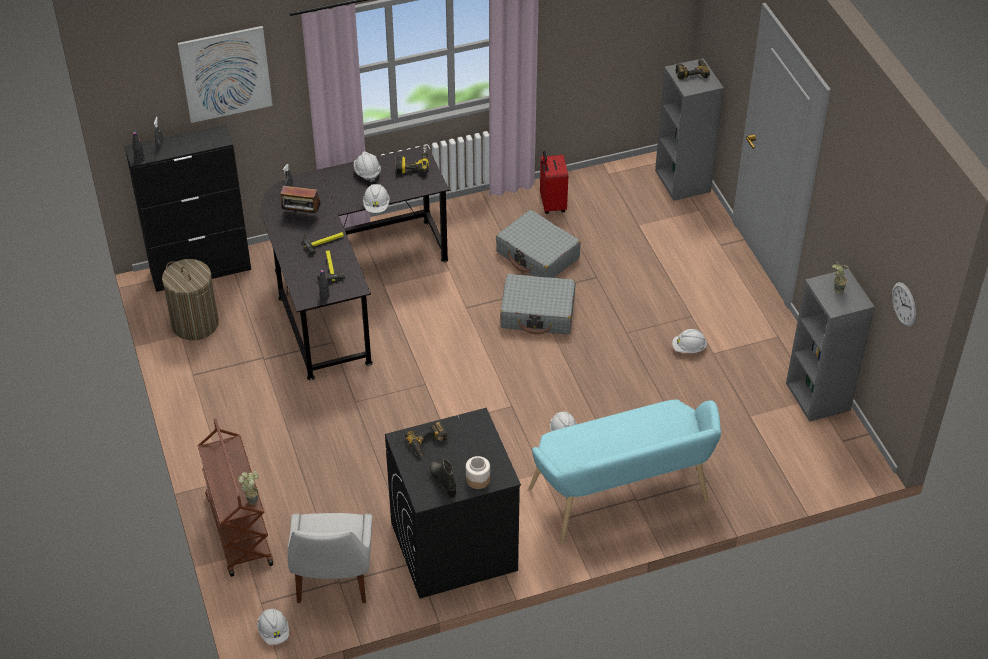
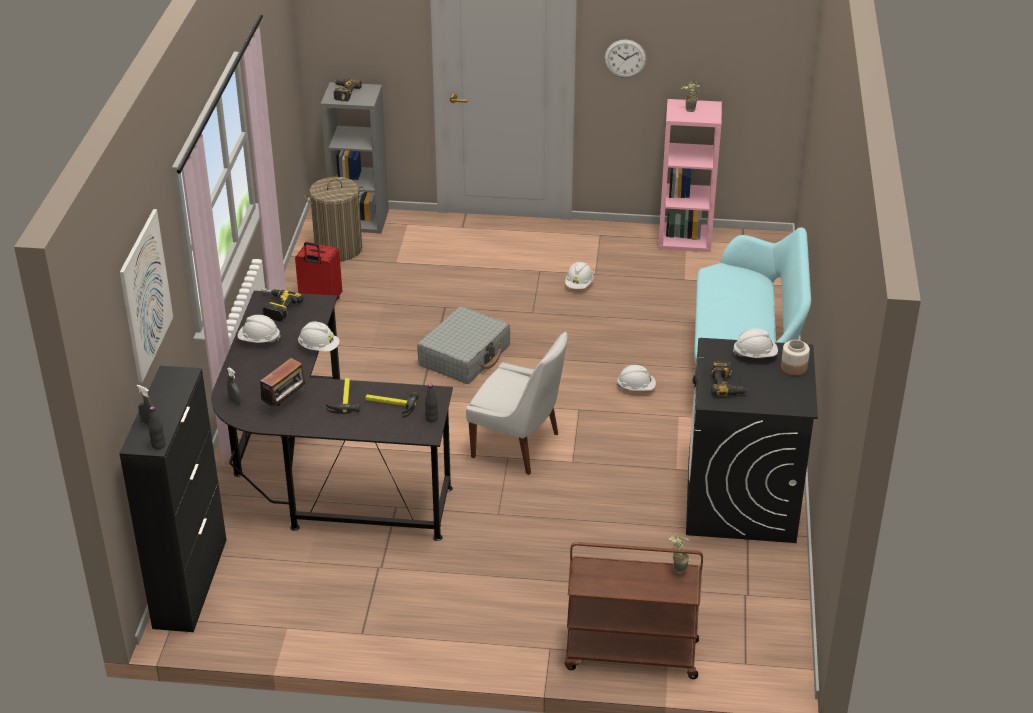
camera: 65 degrees left, 10 degrees down
laundry basket [162,259,219,341] -> laundry basket moved to [304,177,365,261]
white hard hat [257,608,289,645] -> white hard hat moved to [733,328,778,358]
white chair [288,513,372,603] -> white chair moved to [466,332,568,475]
black boot [429,459,456,498] -> none
grey suitcase [496,210,581,278] -> none
grey bookcase [786,268,875,422] -> pink bookcase [658,99,722,252]
wall clock [892,282,916,327] -> wall clock moved to [604,40,646,78]

